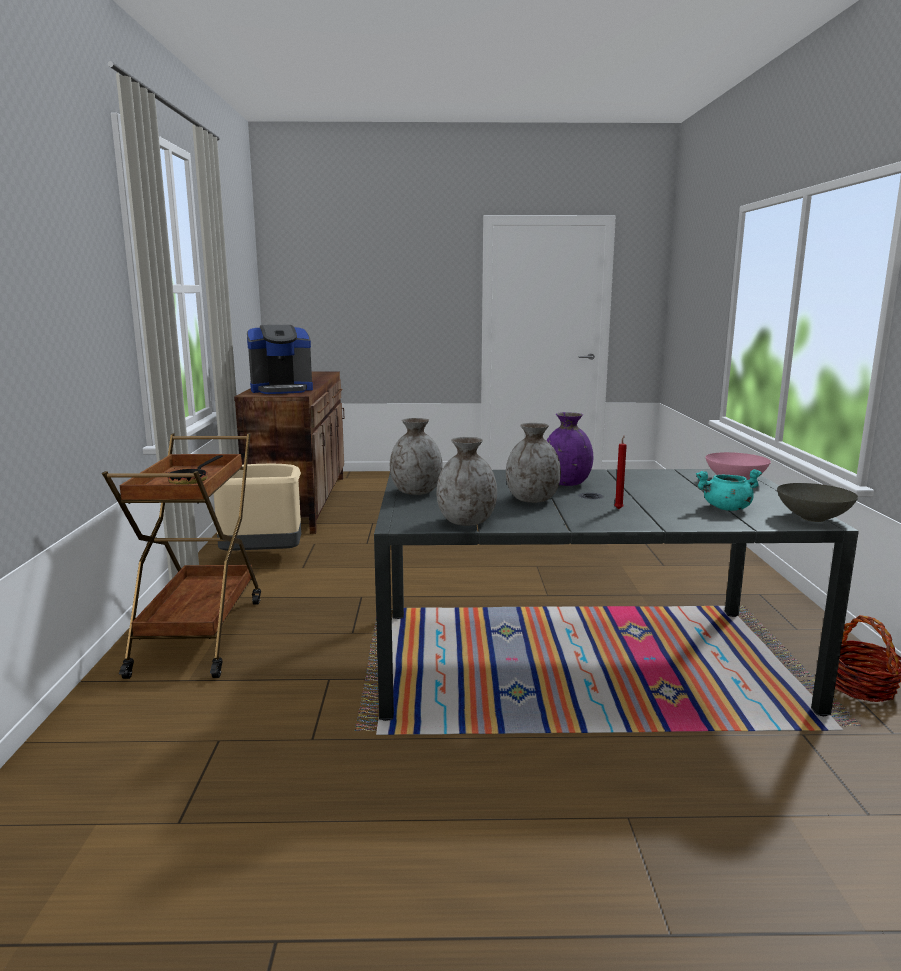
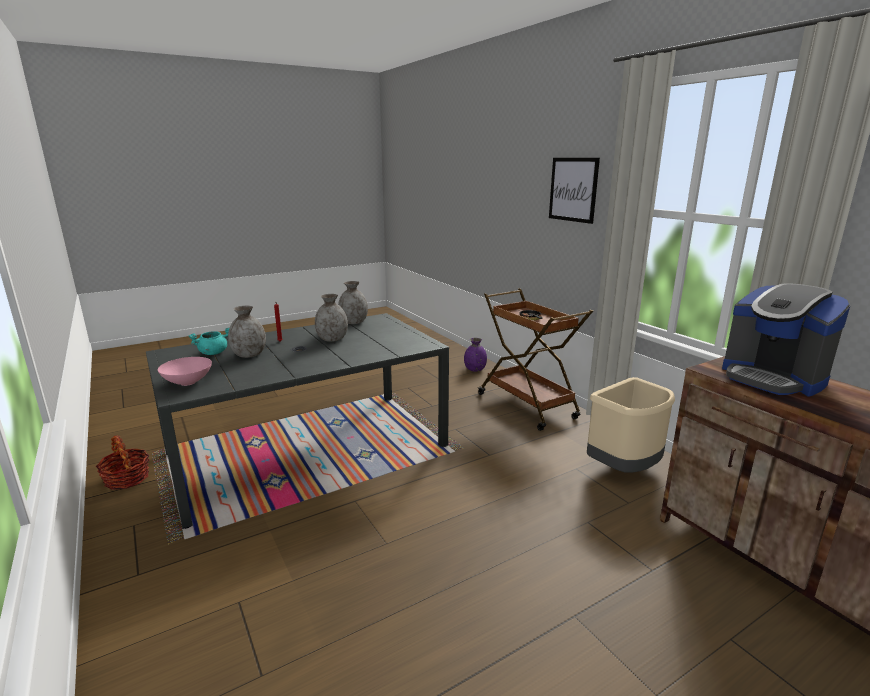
camera: 150 degrees right, 5 degrees up
coffee machine [247,325,313,394] -> coffee machine turned 75 degrees counterclockwise [722,283,850,397]
grey vase [390,418,443,495] -> grey vase moved to [228,305,266,358]
purple vase [547,412,593,486] -> purple vase moved to [464,338,487,372]
grey bowl [777,483,858,522] -> none
none -> picture [549,158,600,224]

